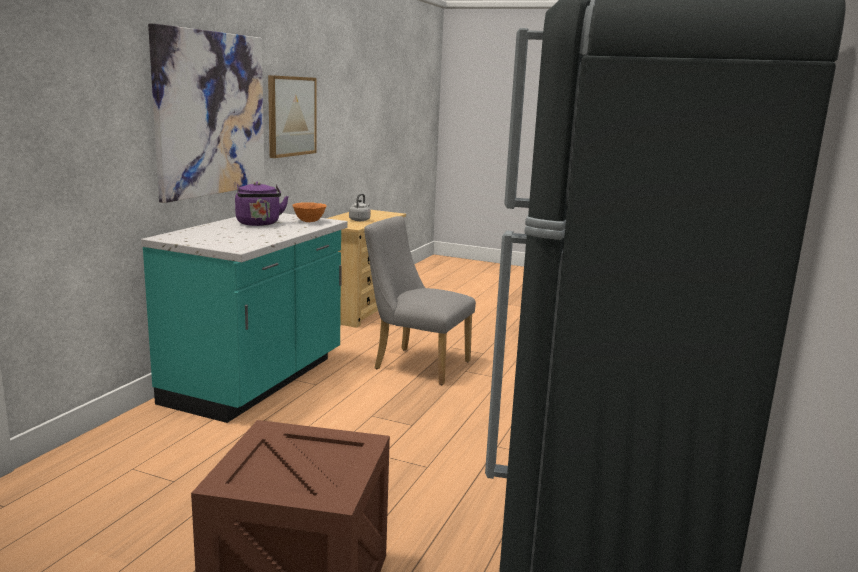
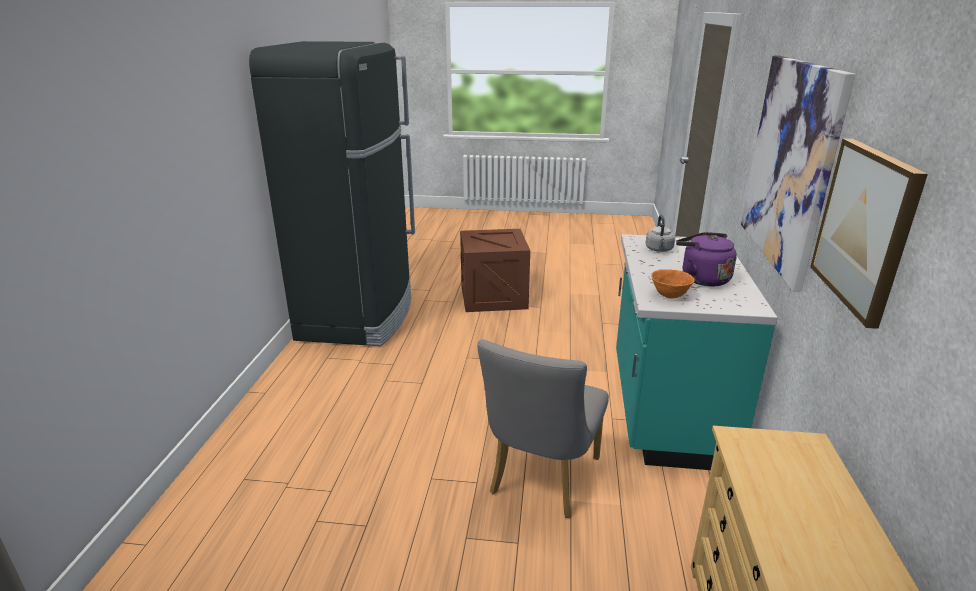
camera: 165 degrees right, 10 degrees up
grey kettle [349,194,371,221] -> grey kettle moved to [645,215,675,252]
grey chair [364,216,476,385] -> grey chair turned 105 degrees clockwise [477,340,609,518]

